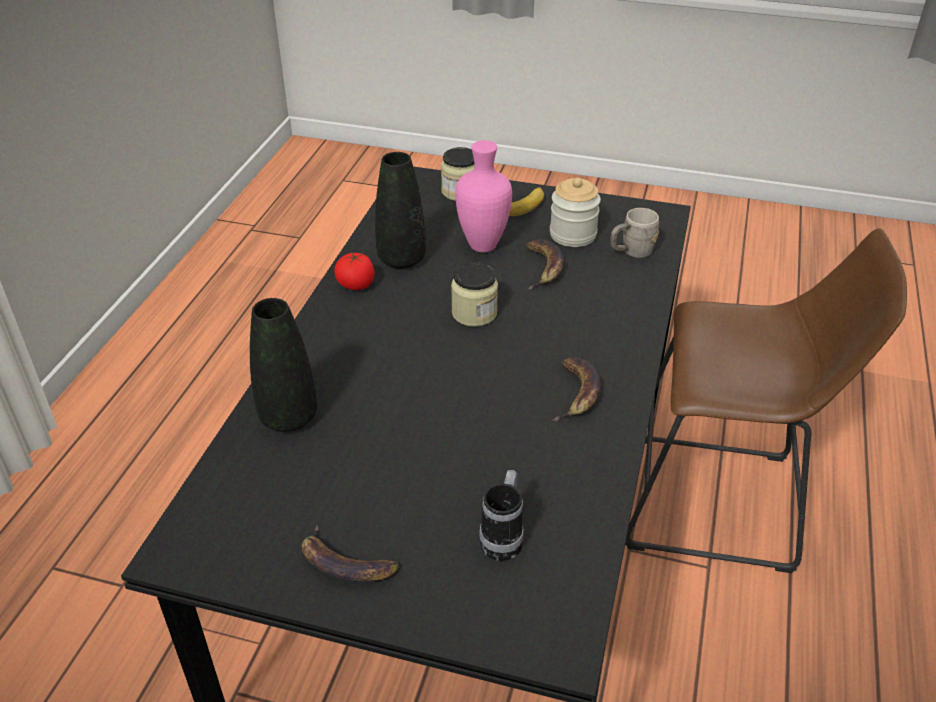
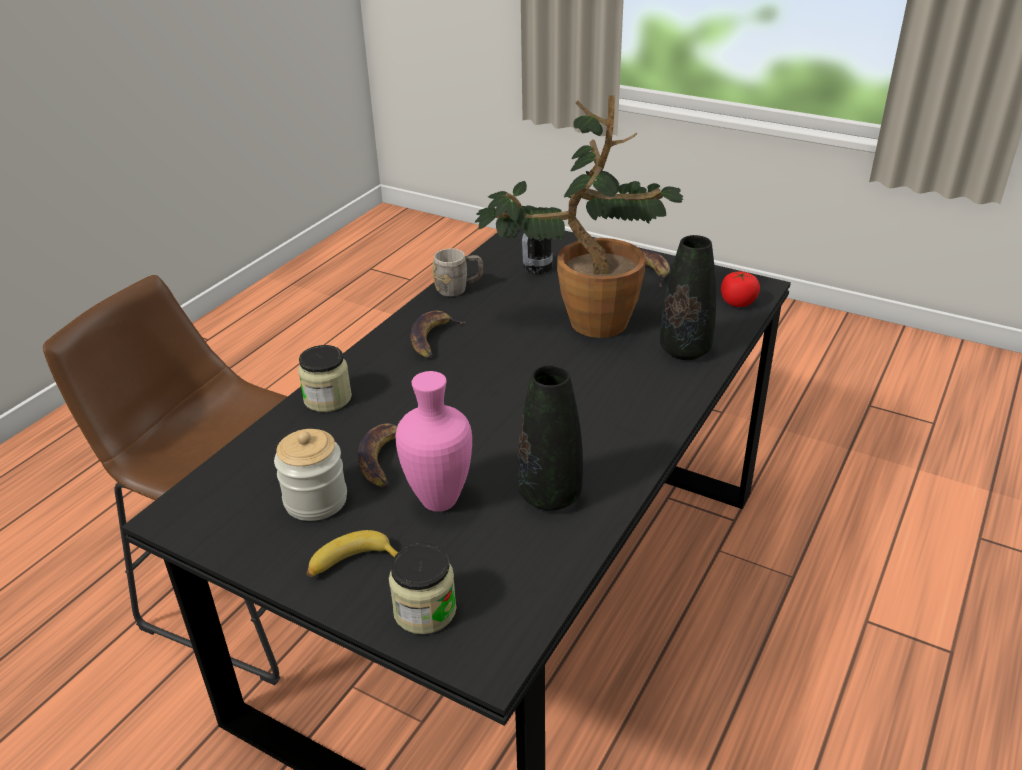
camera: 165 degrees left, 5 degrees down
tomato [334,252,375,290] -> tomato moved to [721,271,760,307]
jar [451,262,498,327] -> jar moved to [298,345,352,412]
grey mug [610,208,659,258] -> grey mug moved to [432,248,483,297]
none -> potted plant [475,95,684,338]

